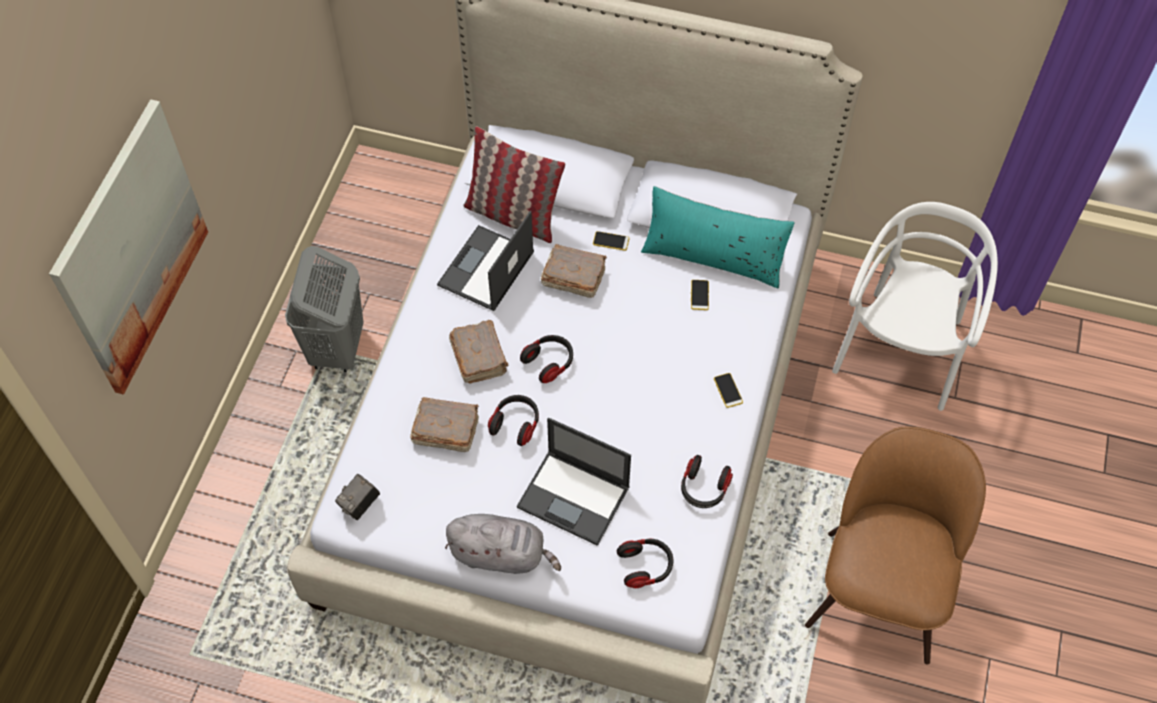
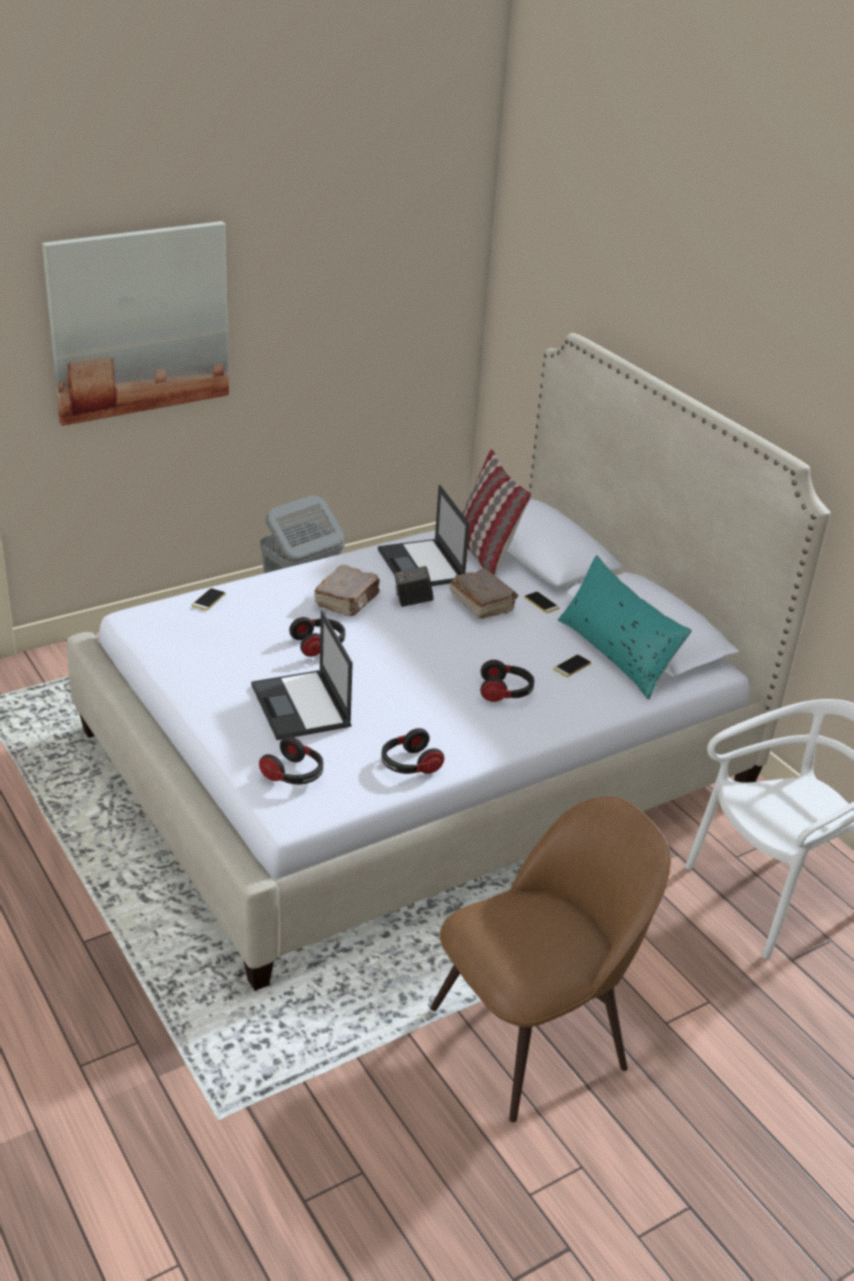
camera: 40 degrees right, 25 degrees down
camera [335,474,380,520] -> camera moved to [394,566,434,607]
brown book [410,397,479,452] -> none
laptop [437,211,534,311] -> laptop turned 90 degrees counterclockwise [378,485,470,586]
grey plush toy [445,514,561,574] -> none
headphones [520,335,573,383] -> headphones moved to [480,660,534,702]
phone [714,373,743,408] -> phone moved to [192,588,226,610]

